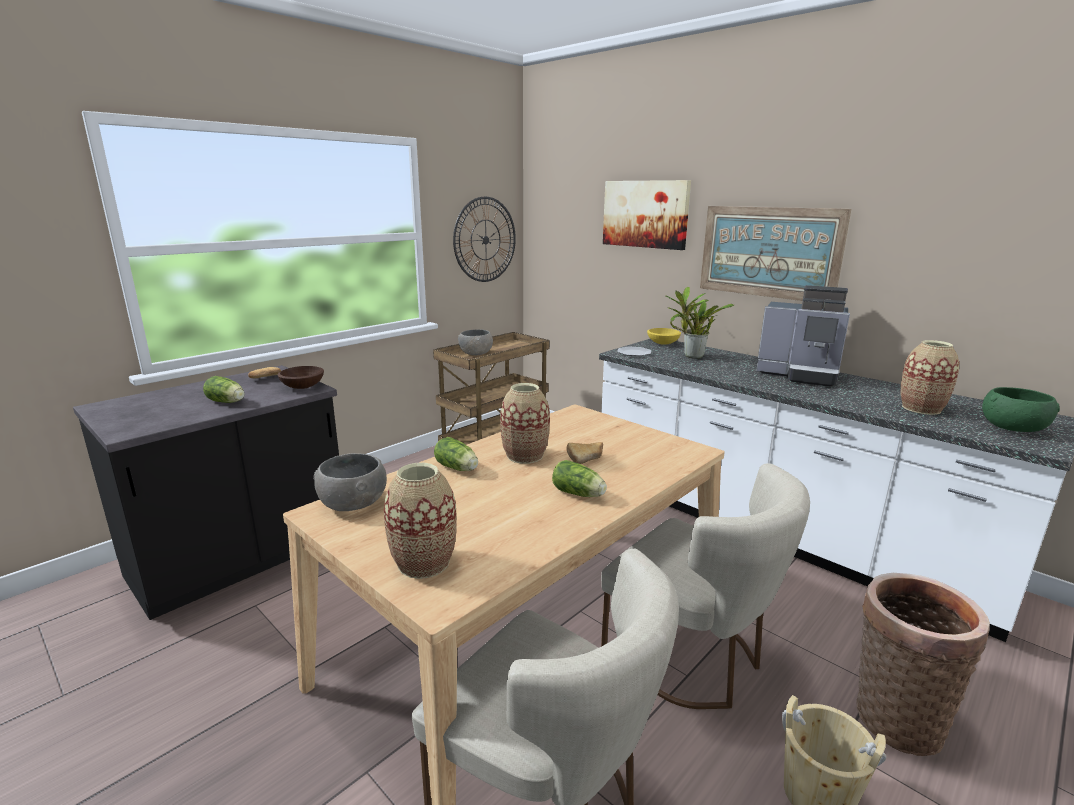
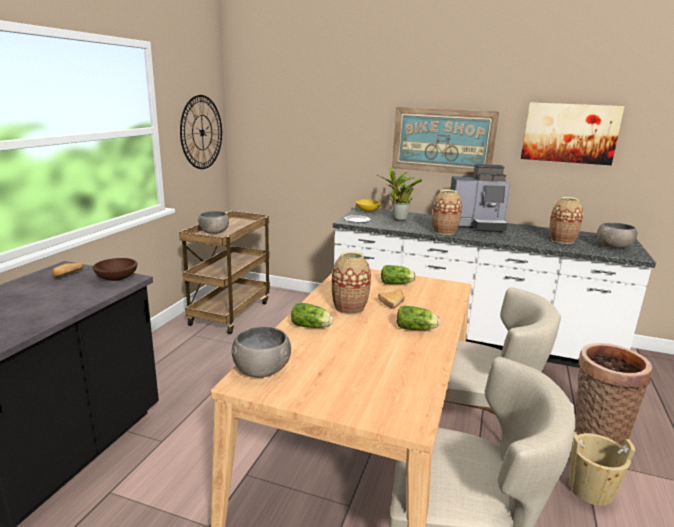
camera: 25 degrees left, 0 degrees up
lettuce [203,376,244,403] -> lettuce moved to [381,265,416,284]
vase [384,463,457,579] -> vase moved to [432,189,462,235]
picture [603,180,691,250] -> picture moved to [521,102,625,165]
green bowl [982,387,1060,432] -> grey bowl [597,222,638,248]

